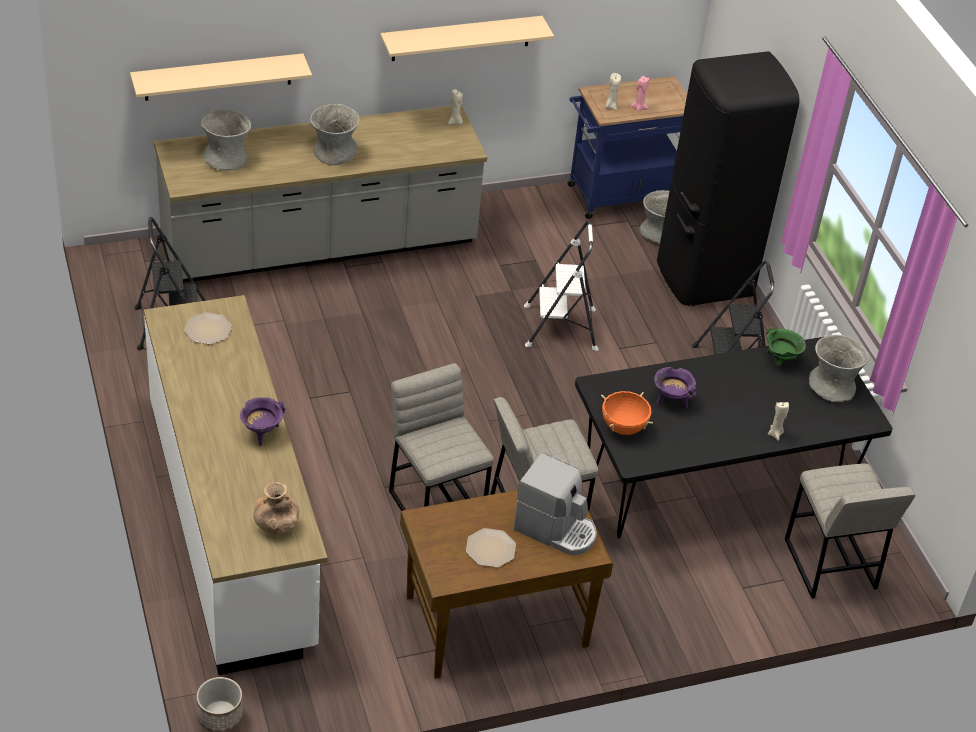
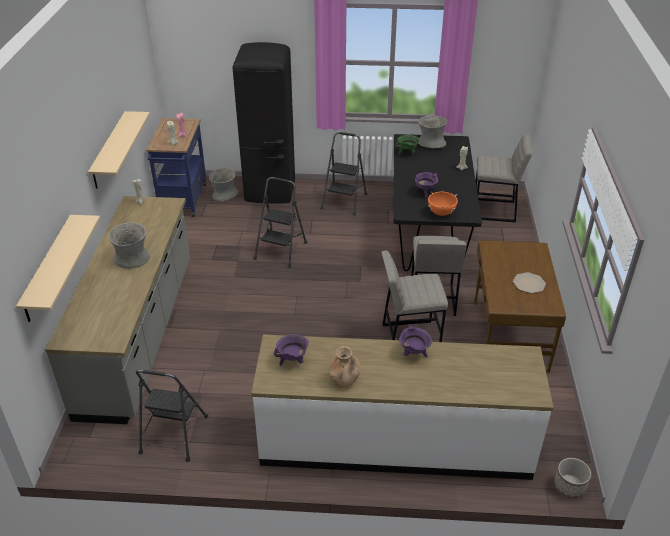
camera: 65 degrees left, 5 degrees down
plate [184,312,232,345] -> purple cooking pot [274,334,309,366]
grey vase [201,109,251,171] -> none
brown vase [253,482,299,535] -> brown vase moved to [329,346,360,388]
coffee machine [514,453,597,555] -> none
white step ladder [524,221,598,351] -> black step ladder [253,177,308,268]

